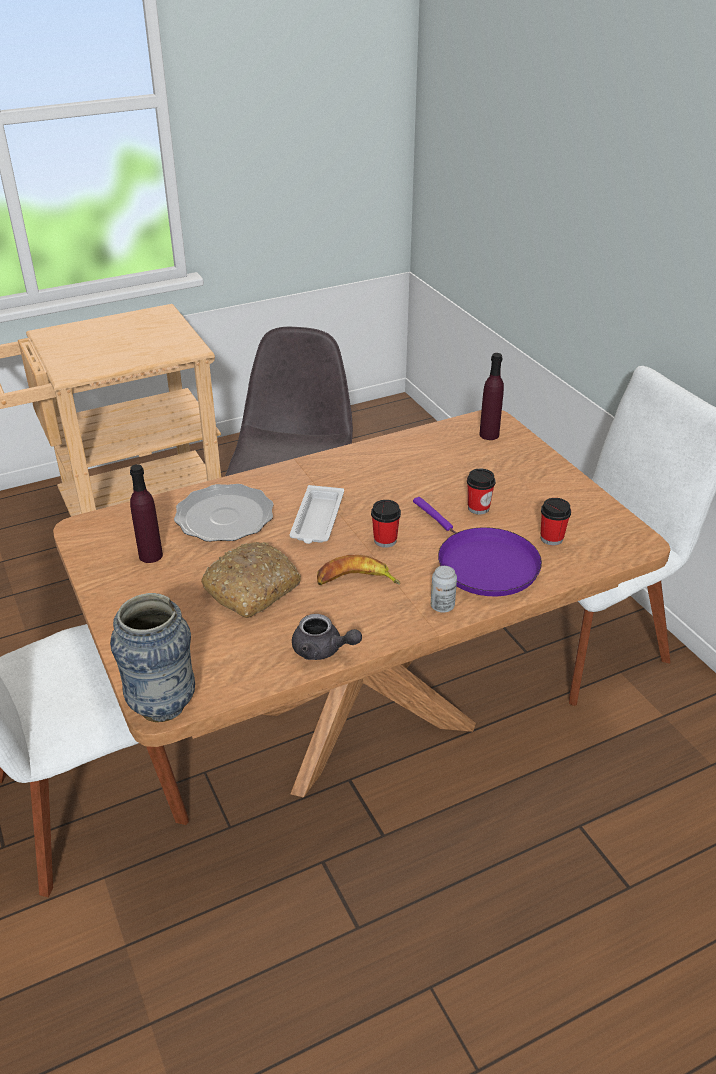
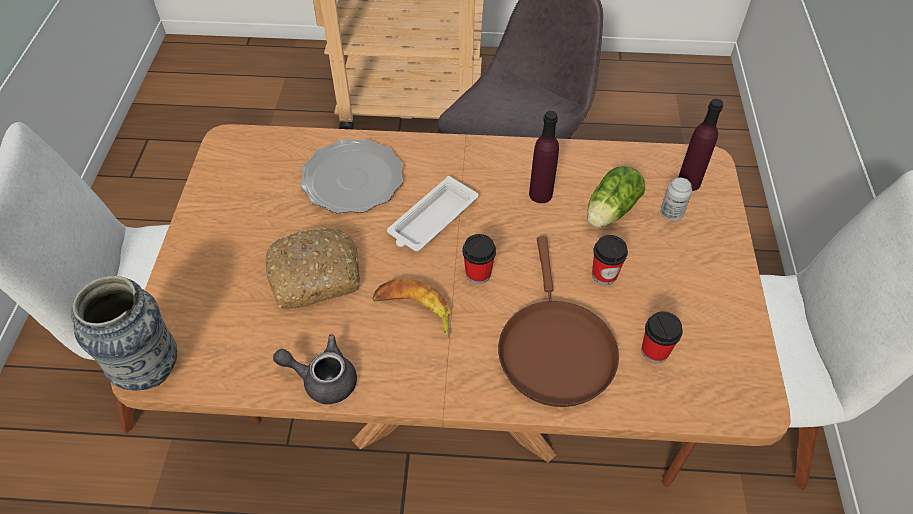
camera: 30 degrees right, 15 degrees up
purple bottle [130,464,163,563] -> purple bottle moved to [529,111,559,203]
grey teapot [292,614,362,660] -> grey teapot turned 135 degrees clockwise [273,334,357,404]
purple frying pan [413,497,542,597] -> brown frying pan [498,236,619,407]
can [431,566,457,613] -> can moved to [661,177,692,221]
none -> lettuce [587,166,645,227]

